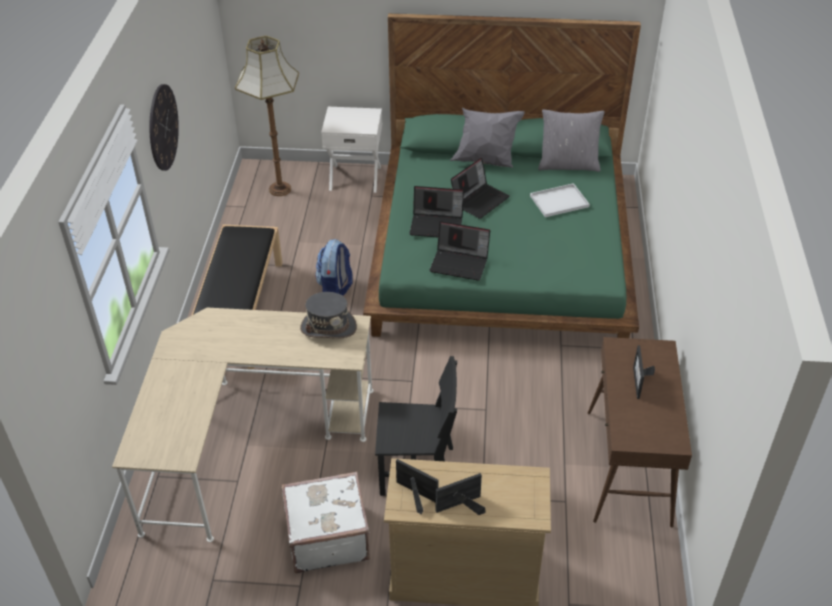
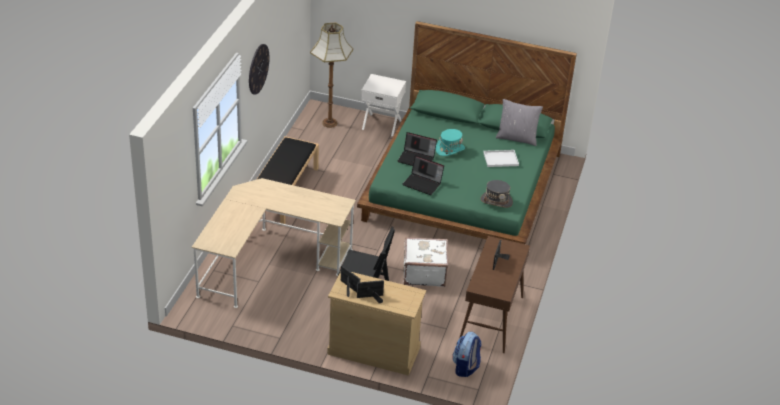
camera: 10 degrees right, 5 degrees down
white suitcase [281,472,370,573] -> white suitcase moved to [404,237,448,287]
grey hat [300,292,357,339] -> grey hat moved to [480,180,513,208]
backpack [315,239,353,296] -> backpack moved to [452,332,482,377]
grey pillow [450,108,525,168] -> none
laptop [451,158,510,219] -> turquoise hat [436,129,465,156]

